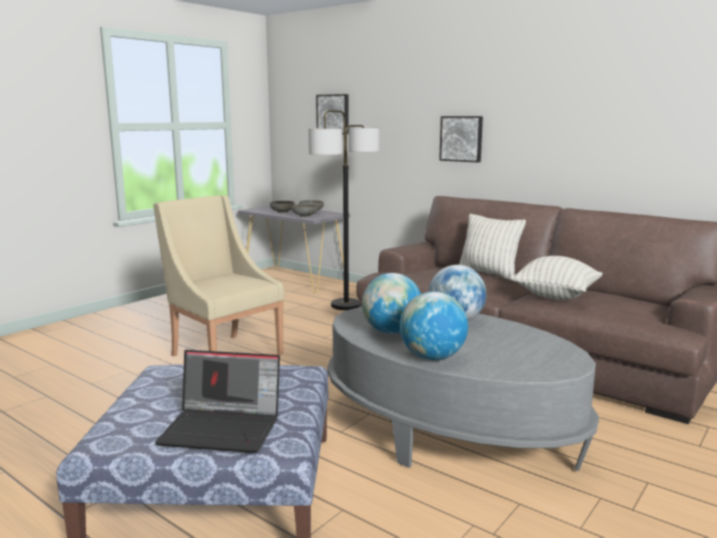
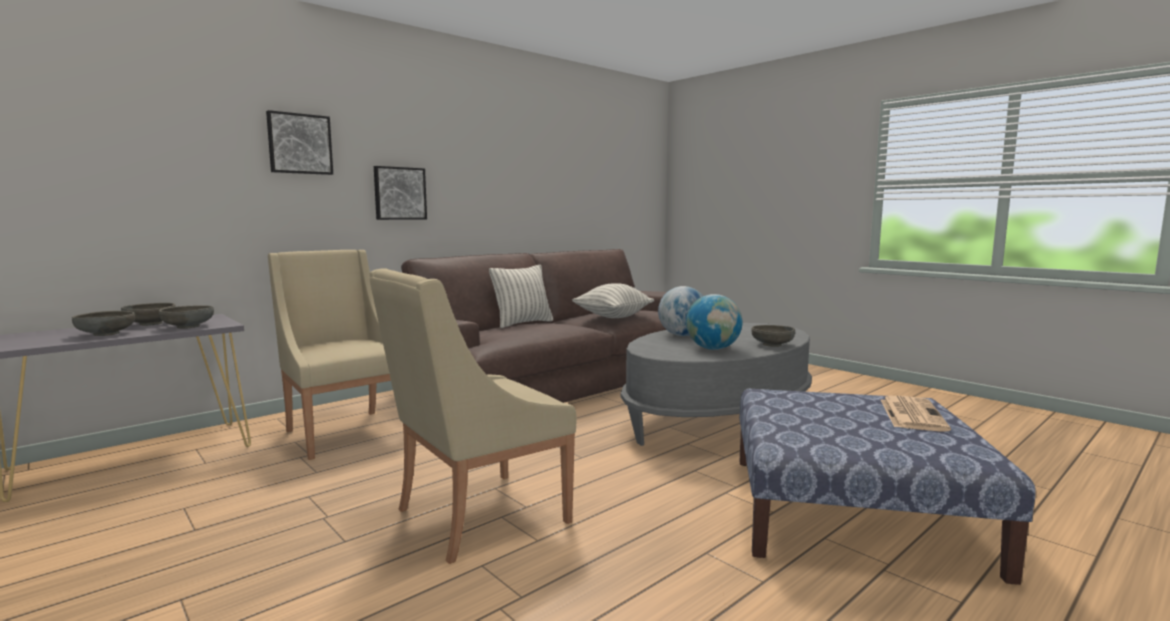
camera: 80 degrees left, 5 degrees down
laptop [155,350,280,453] -> newspaper [881,396,951,432]
floor lamp [308,110,380,310] -> beige armchair [268,250,391,460]
picture [316,94,349,134] -> picture moved to [266,110,333,175]
globe [400,292,468,360] -> grey bowl [752,325,795,347]

